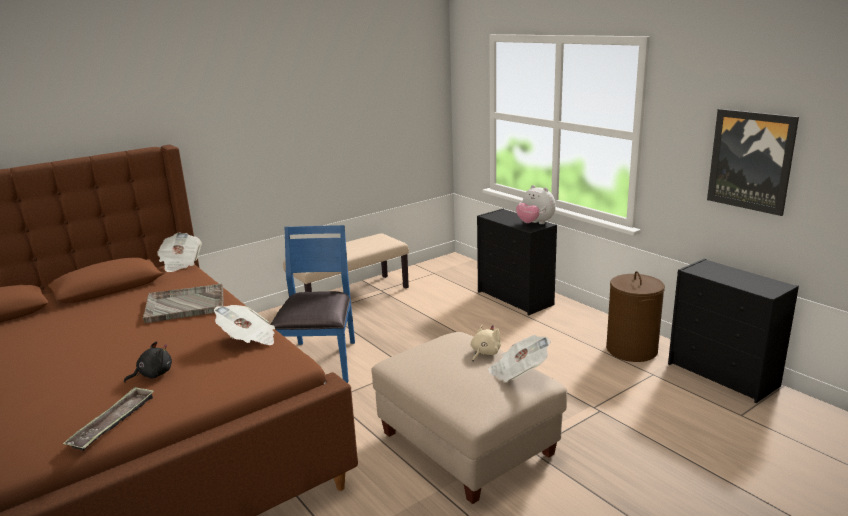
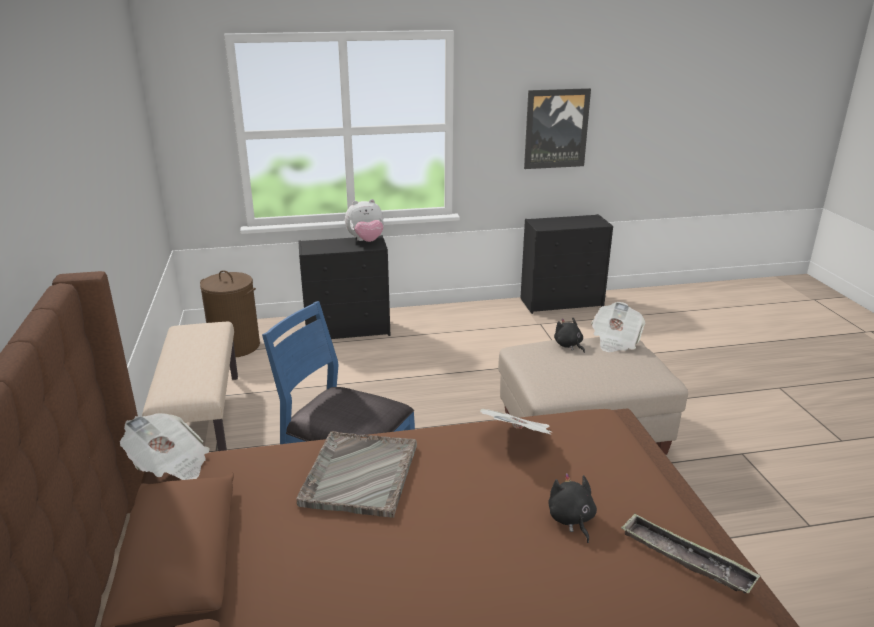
camera: 65 degrees left, 5 degrees up
beige plush toy [471,324,501,361] -> black plush toy [554,318,585,353]
brown laundry basket [606,271,665,362] -> brown laundry basket moved to [200,270,260,357]

